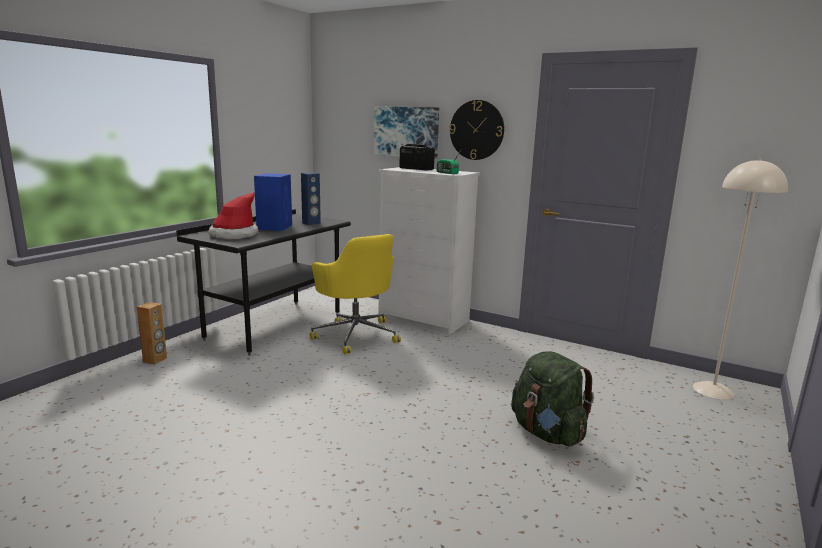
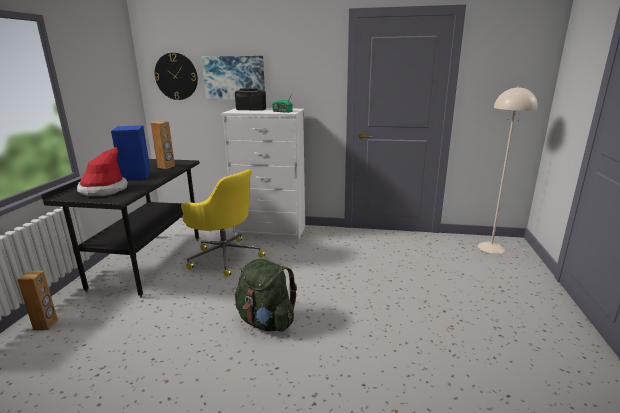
camera: 20 degrees left, 5 degrees up
blue speaker [301,173,321,225] -> brown speaker [151,121,175,169]
wall clock [450,100,504,160] -> wall clock moved to [154,53,198,100]
green backpack [511,351,594,447] -> green backpack moved to [235,259,297,332]

